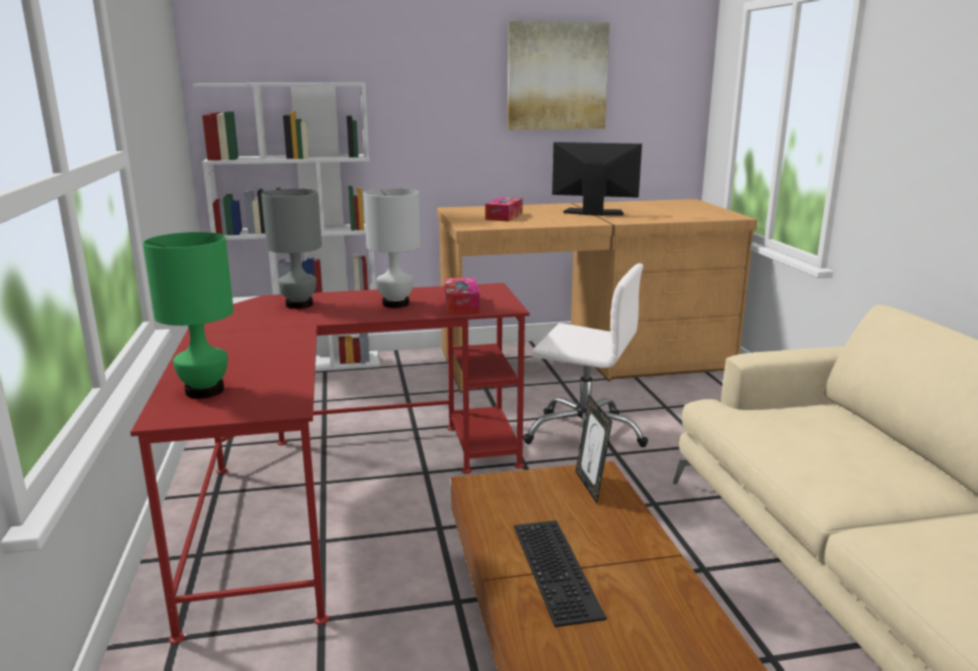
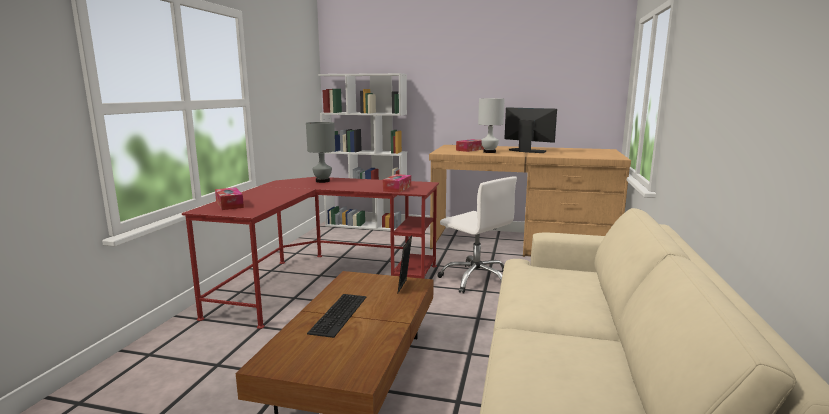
camera: 25 degrees right, 5 degrees down
green table lamp [143,232,234,399] -> tissue box [215,187,244,210]
white table lamp [364,188,420,308] -> white table lamp moved to [478,98,505,153]
picture [507,21,610,130] -> none

